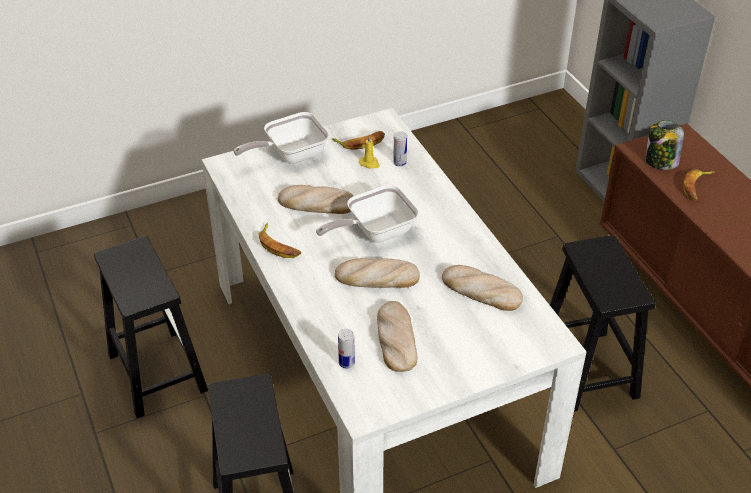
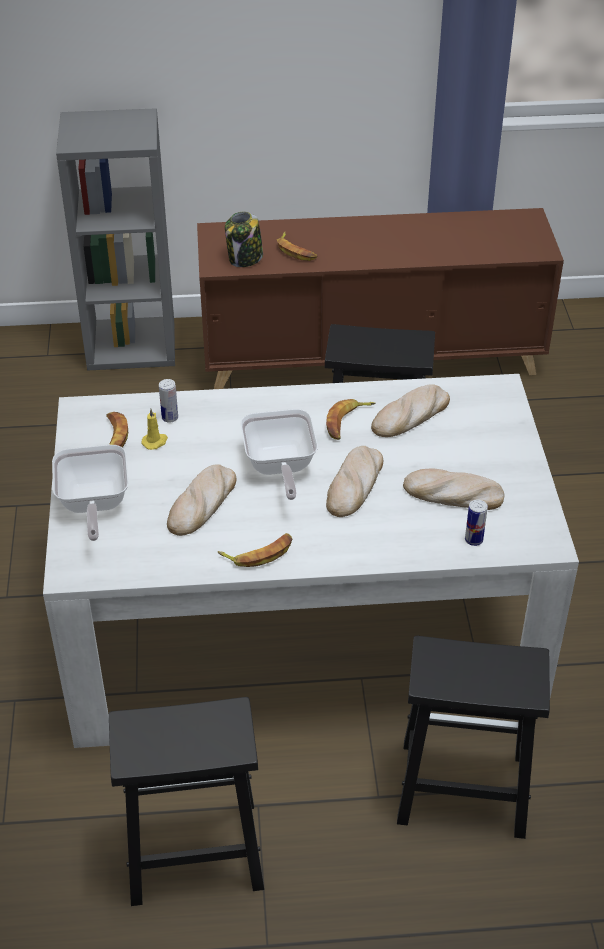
camera: 70 degrees left, 0 degrees up
none -> banana [326,399,376,440]

